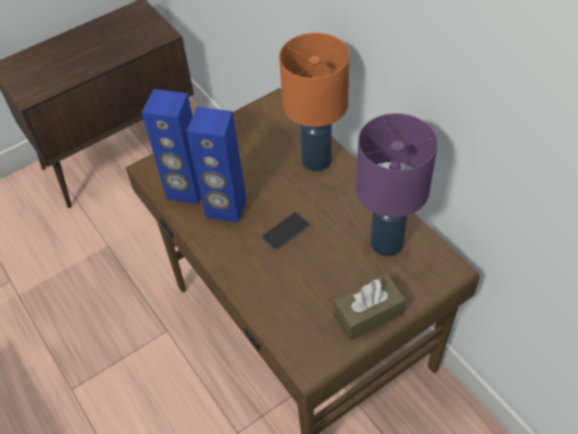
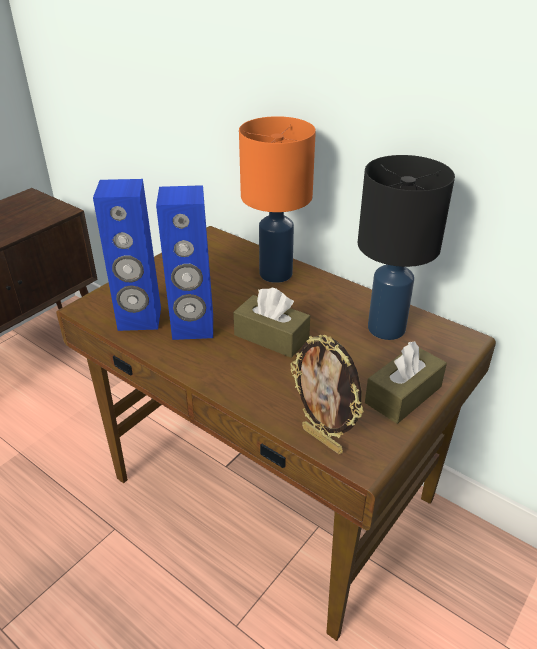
camera: 20 degrees left, 15 degrees down
phone [262,212,310,250] -> brown tissue box [233,287,310,358]
purple table lamp [356,113,438,256] -> black table lamp [358,155,455,340]
none -> picture frame [290,335,364,454]

